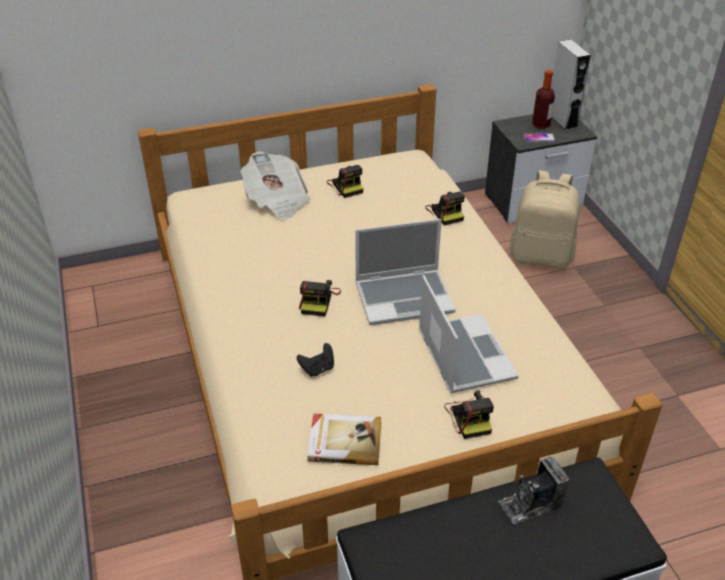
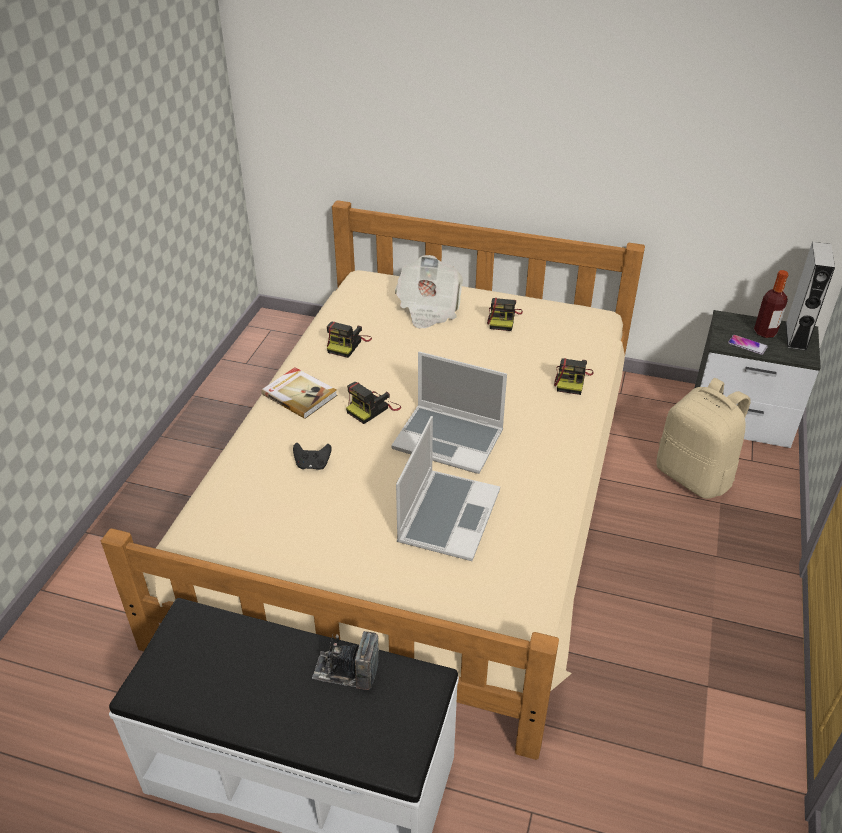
camera: 35 degrees right, 0 degrees up
book [307,414,381,465] -> book moved to [261,367,337,419]
camera [444,391,494,439] -> camera moved to [327,322,372,358]

